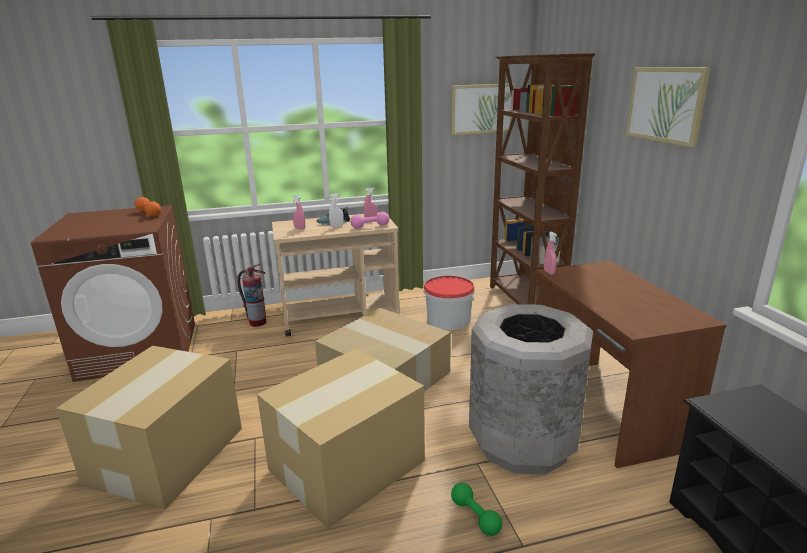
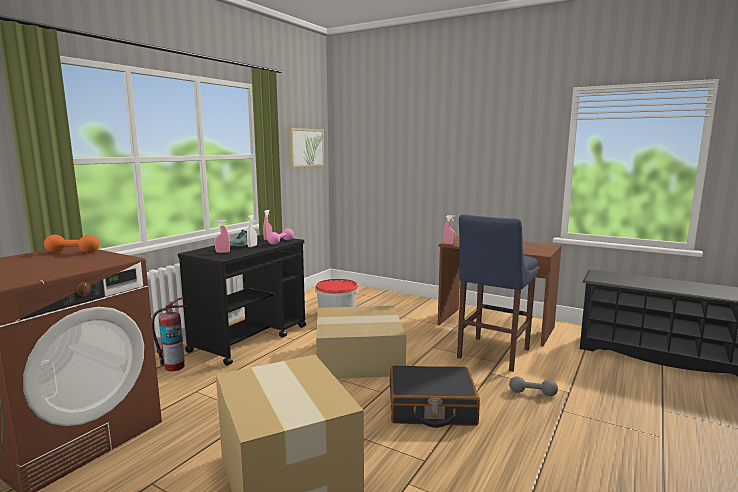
camera: 45 degrees left, 10 degrees down
cardboard box [257,348,425,529] -> black suitcase [390,365,480,428]
beige cart [272,212,400,337] -> black cart [178,235,306,366]
green dumbbell [451,483,502,536] -> grey dumbbell [509,376,558,396]
grey trash can [469,304,593,475] -> blue stool [457,214,539,372]
brown bookcase [490,53,595,305] -> none
picture [626,67,711,147] -> none

